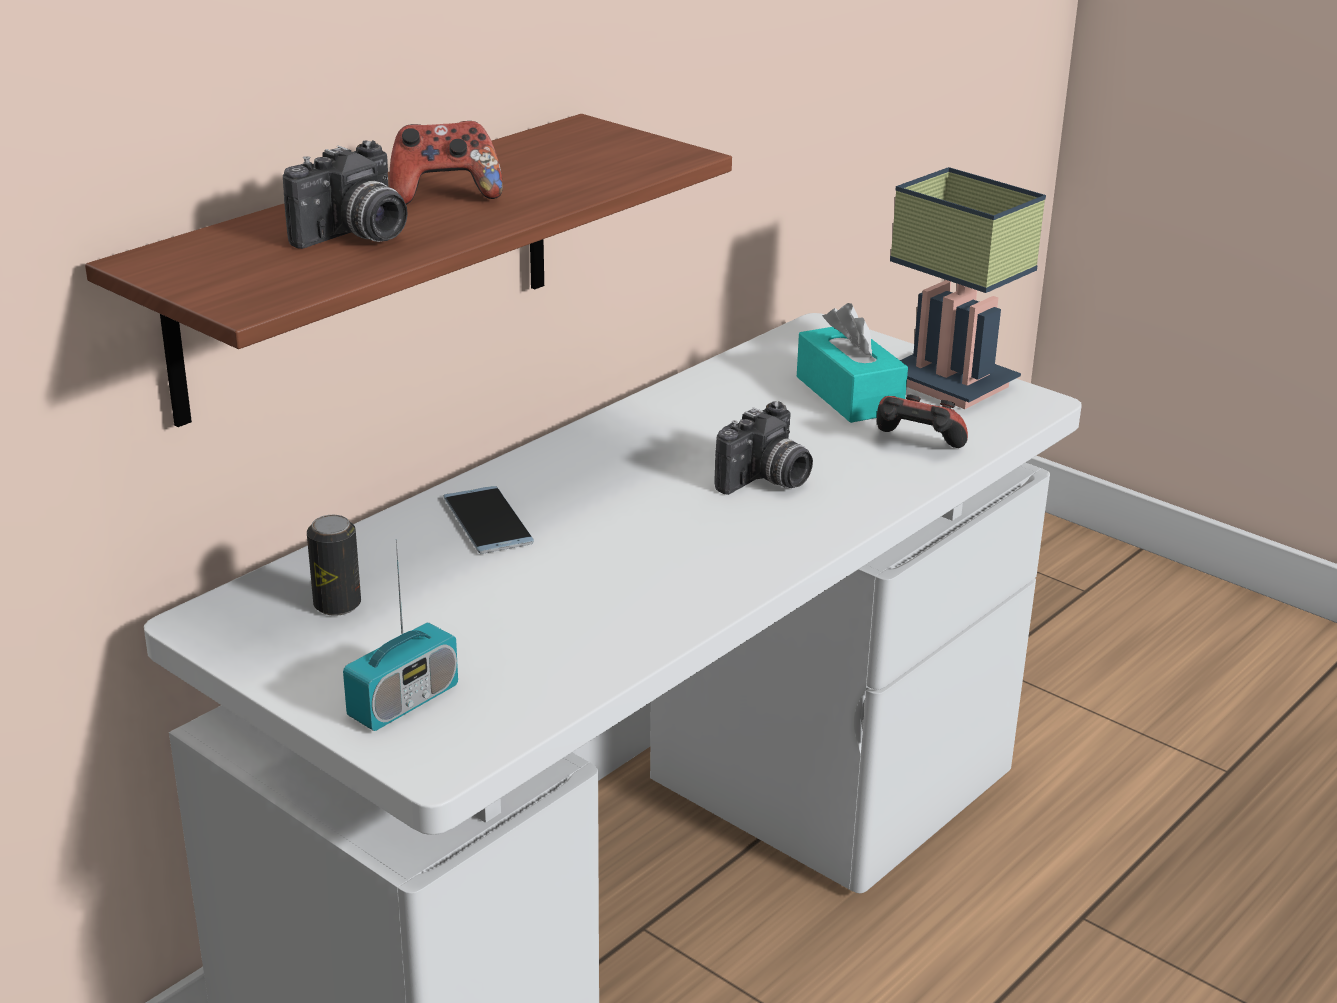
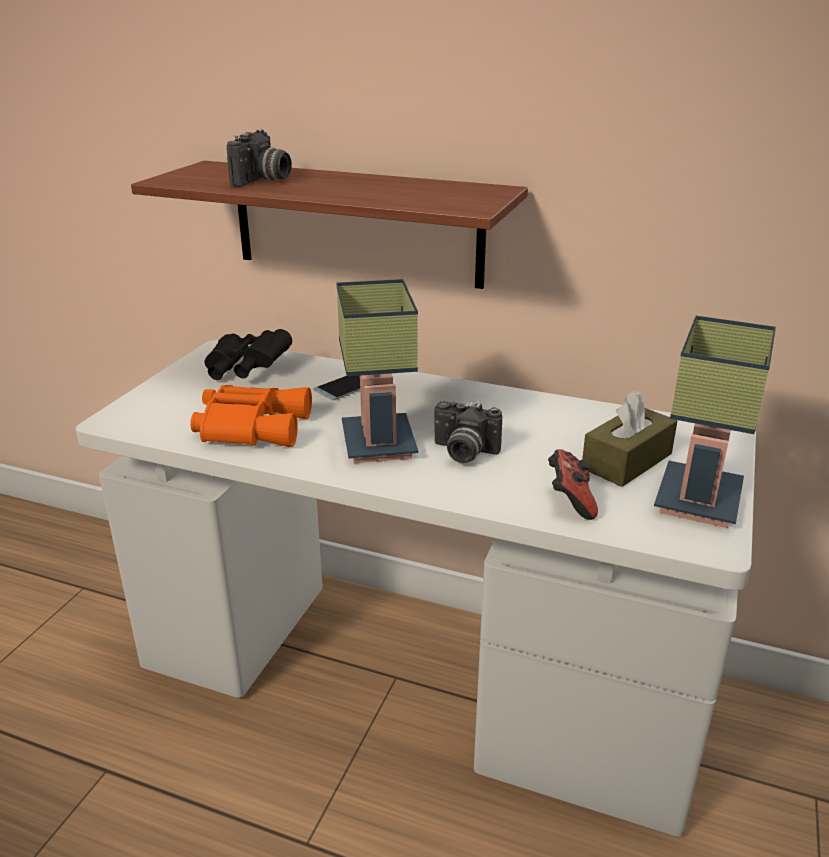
camera: 70 degrees right, 0 degrees up
camera [283,140,408,249] -> camera turned 90 degrees counterclockwise [226,129,292,187]
can [307,515,361,616] -> black binoculars [204,329,292,380]
radio [343,539,458,731] -> none
game controller [389,121,503,205] -> none
turquoise tissue box [797,303,908,423] -> brown tissue box [582,390,677,487]
none -> orange binoculars [190,385,312,447]
none -> table lamp [336,279,418,463]

